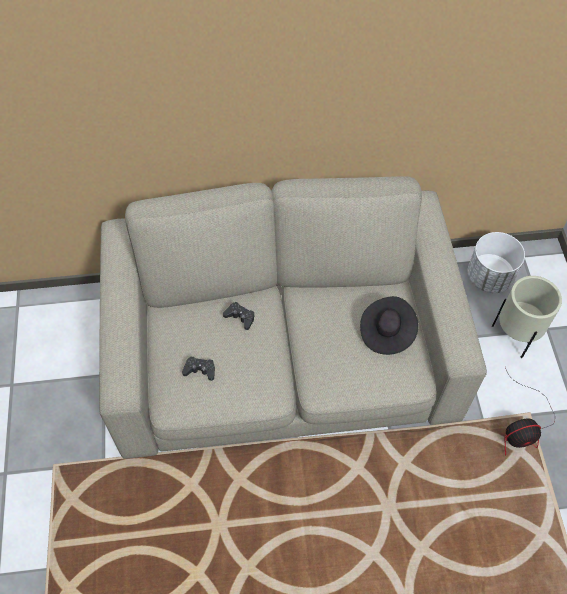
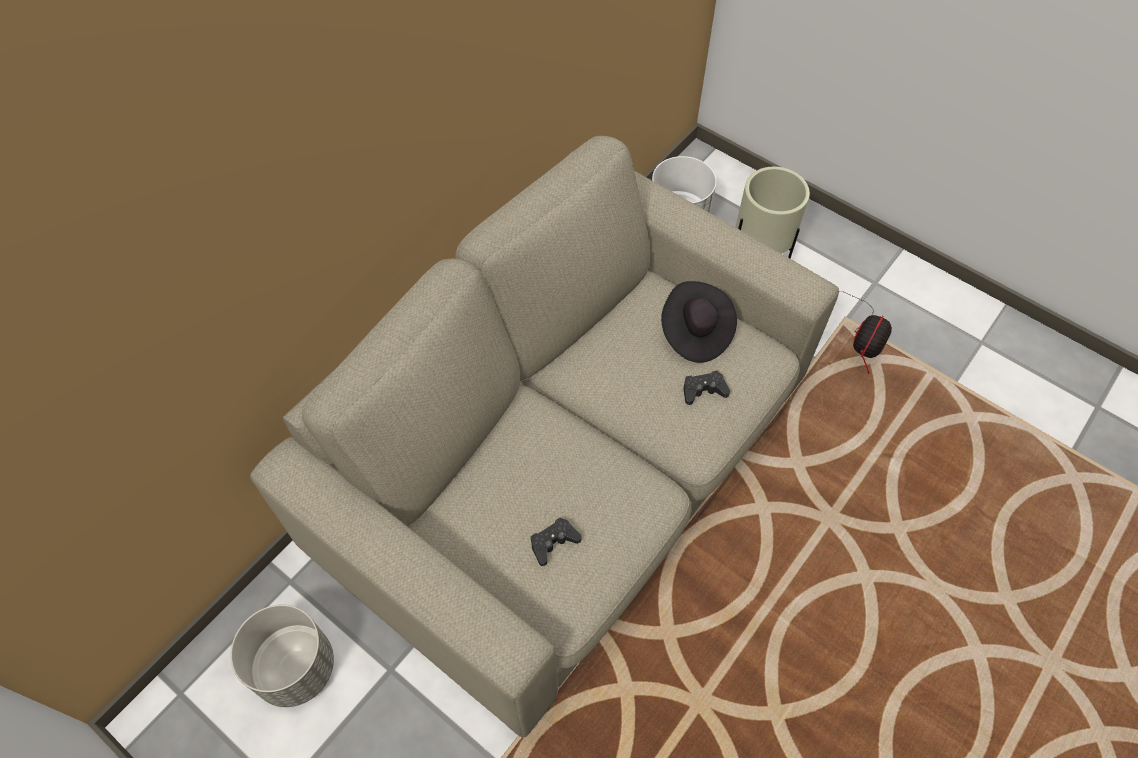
camera: 45 degrees left, 0 degrees up
black game controller [223,302,255,330] -> black game controller moved to [683,371,730,405]
none -> grey planter [230,605,334,707]

